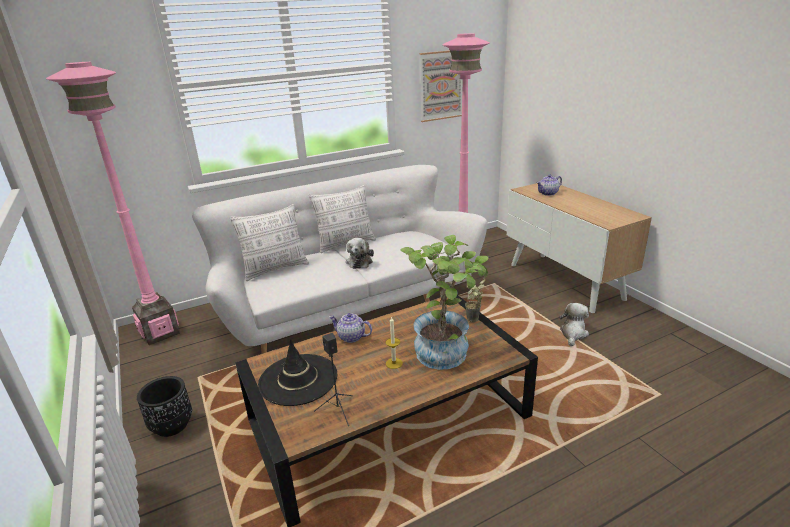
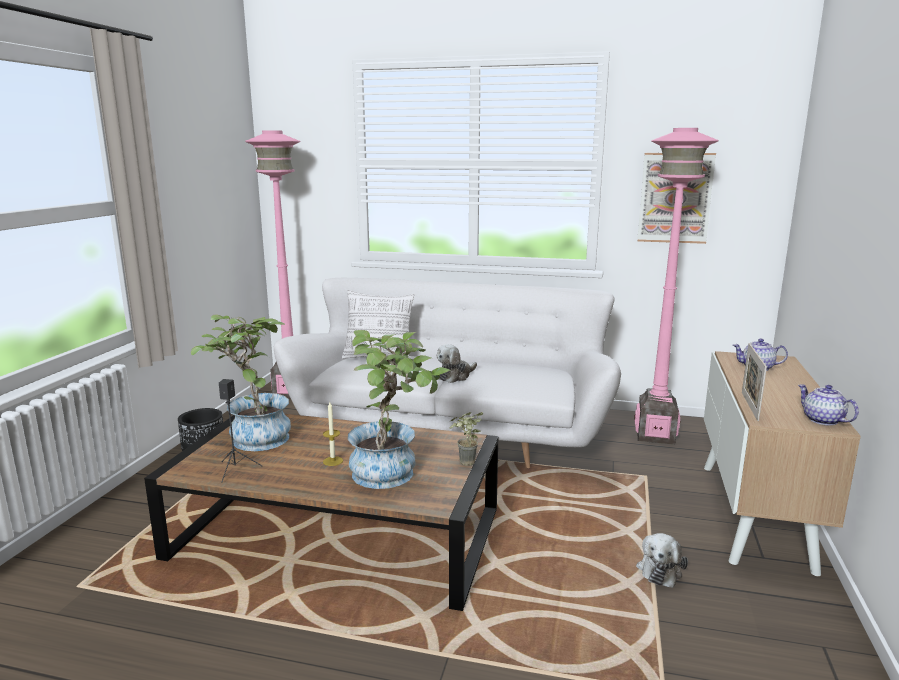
camera: 40 degrees right, 10 degrees down
black hat [258,339,337,406] -> potted plant [191,314,291,451]
pillow [309,185,376,253] -> none
teapot [329,313,372,343] -> teapot moved to [798,385,859,426]
plush toy [559,303,589,346] -> plush toy turned 135 degrees clockwise [636,533,688,588]
none -> picture frame [742,343,767,421]

